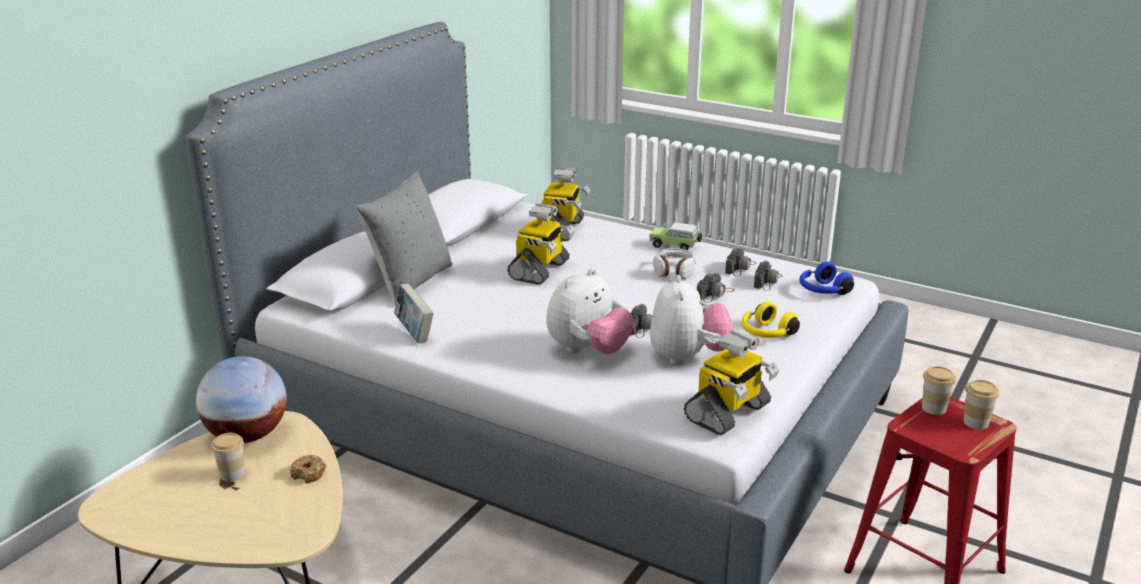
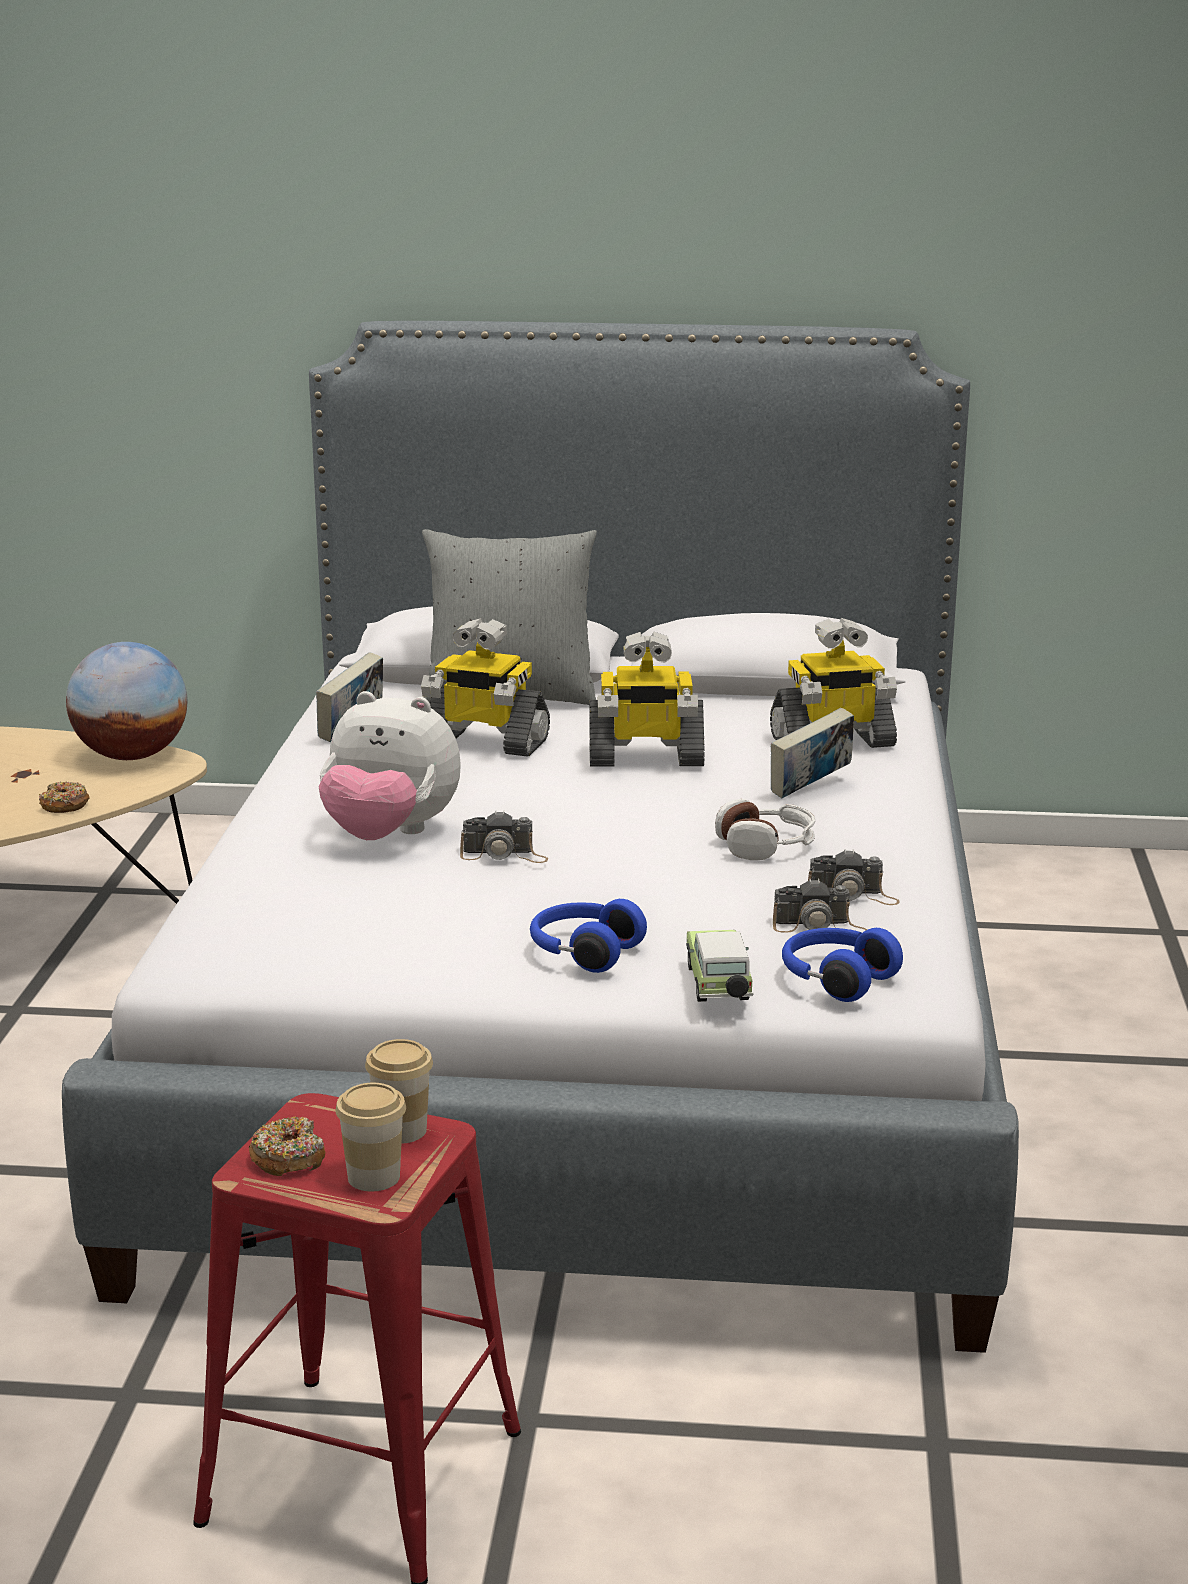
camera: 65 degrees right, 5 degrees down
cup [211,433,245,482] -> none
toy car [649,222,702,250] -> toy car moved to [686,930,754,1002]
plush toy [650,275,733,365] -> none
toy robot [684,330,780,435] -> toy robot moved to [421,618,550,757]
camera [697,273,734,303] -> none
yellow headphones [741,301,800,338] -> blue headphones [530,899,647,973]
none -> donut [249,1117,325,1176]
none -> book [771,708,854,798]

